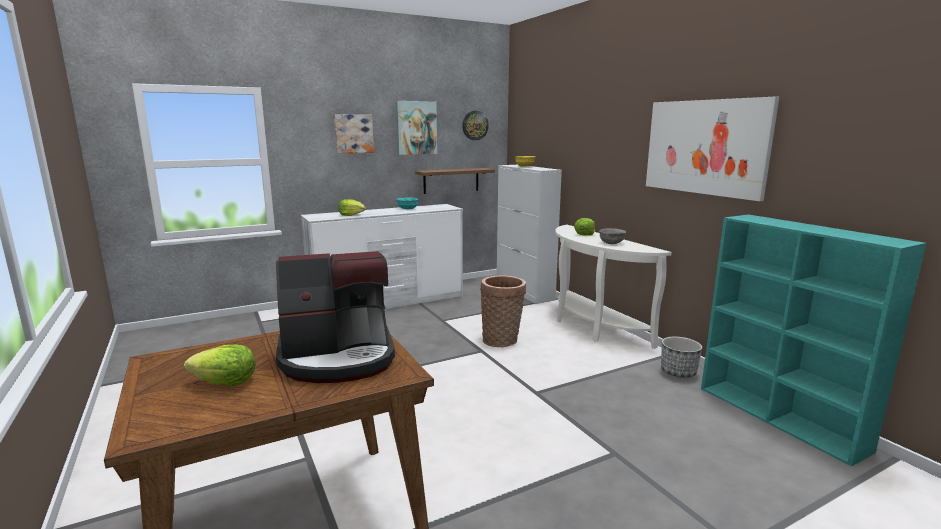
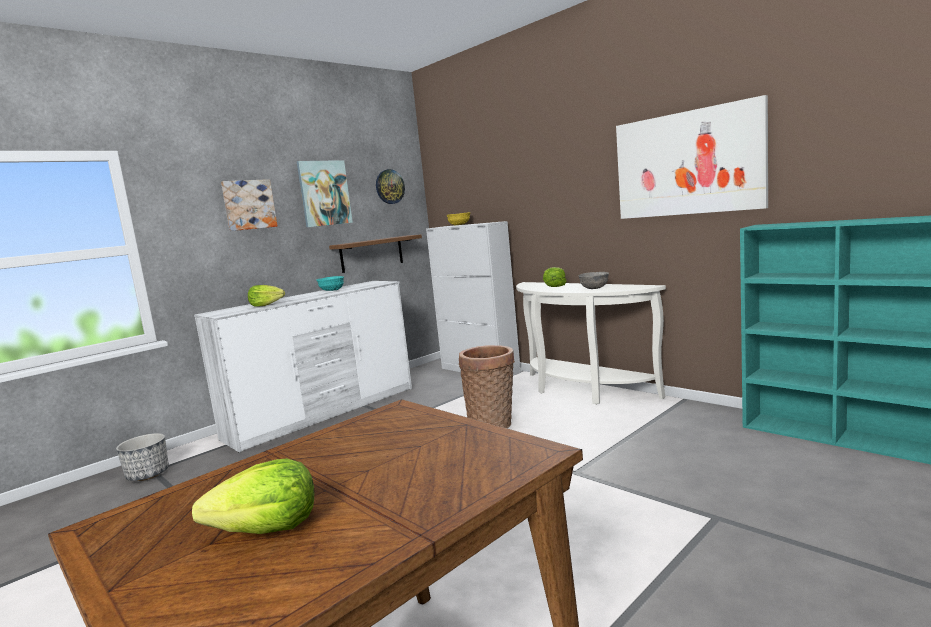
camera: 15 degrees left, 5 degrees down
coffee machine [276,251,395,383] -> none
planter [661,337,702,378] -> planter moved to [116,433,169,481]

